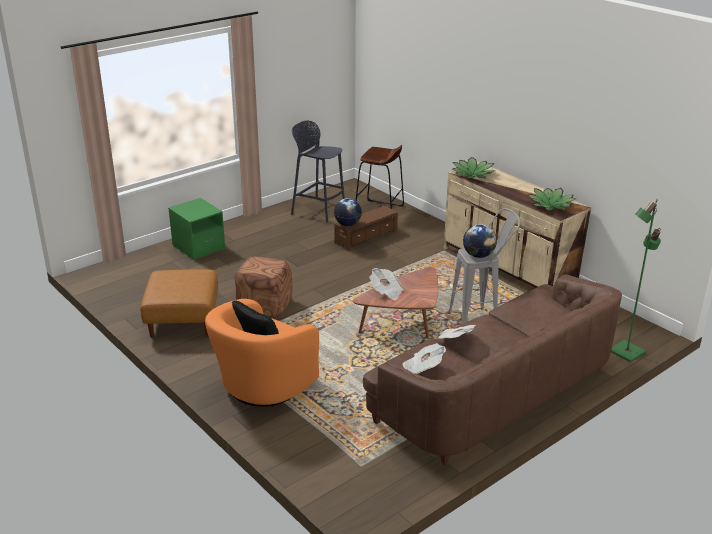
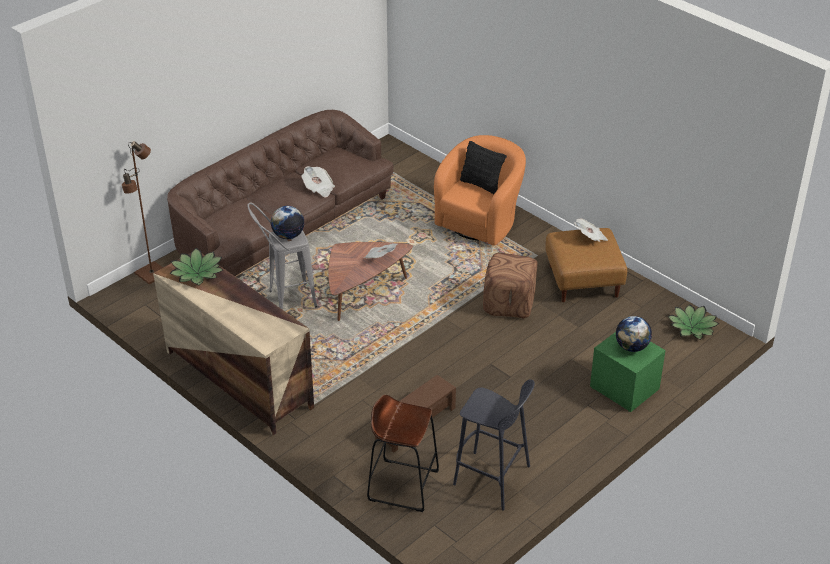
camera: 175 degrees right, 10 degrees up
globe [334,198,362,226] -> globe moved to [616,316,652,352]
newspaper [402,343,446,374] -> newspaper moved to [574,219,608,242]
potted plant [452,157,495,179] -> potted plant moved to [668,305,719,340]
green floor lamp [611,199,661,363] -> brown floor lamp [122,141,163,285]

